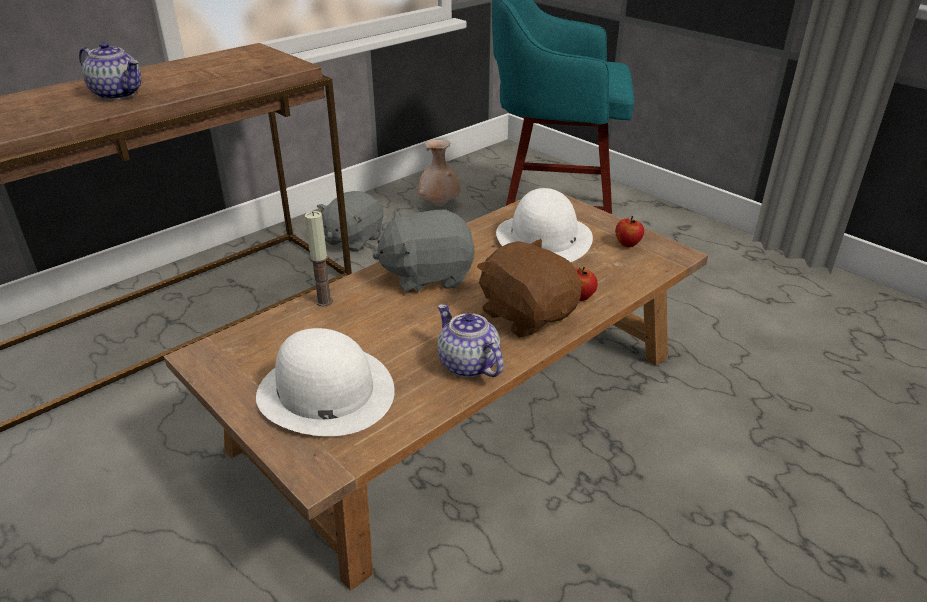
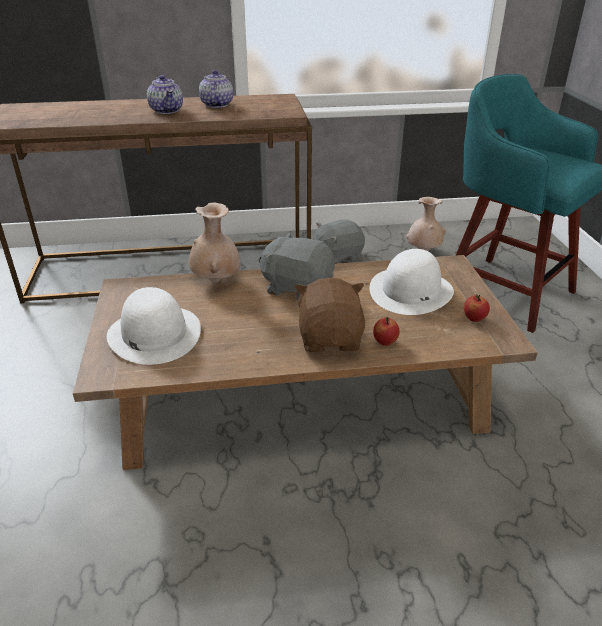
camera: 35 degrees right, 0 degrees up
candle [305,211,333,307] -> beige vase [189,203,241,282]
teapot [438,304,503,378] -> teapot moved to [199,70,233,108]

